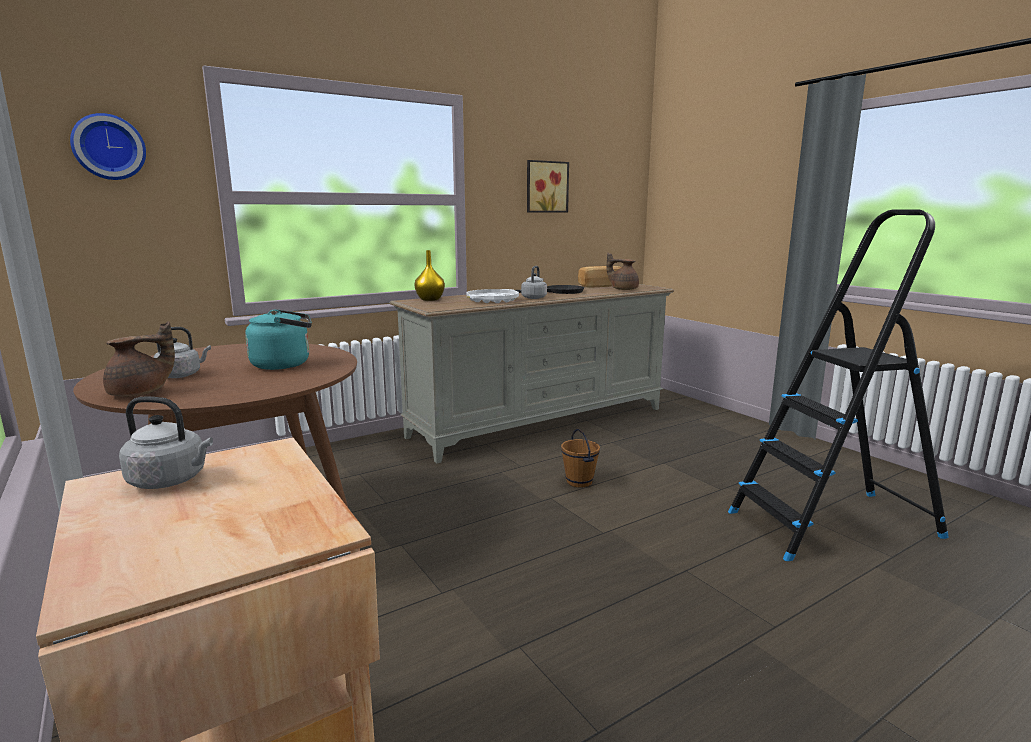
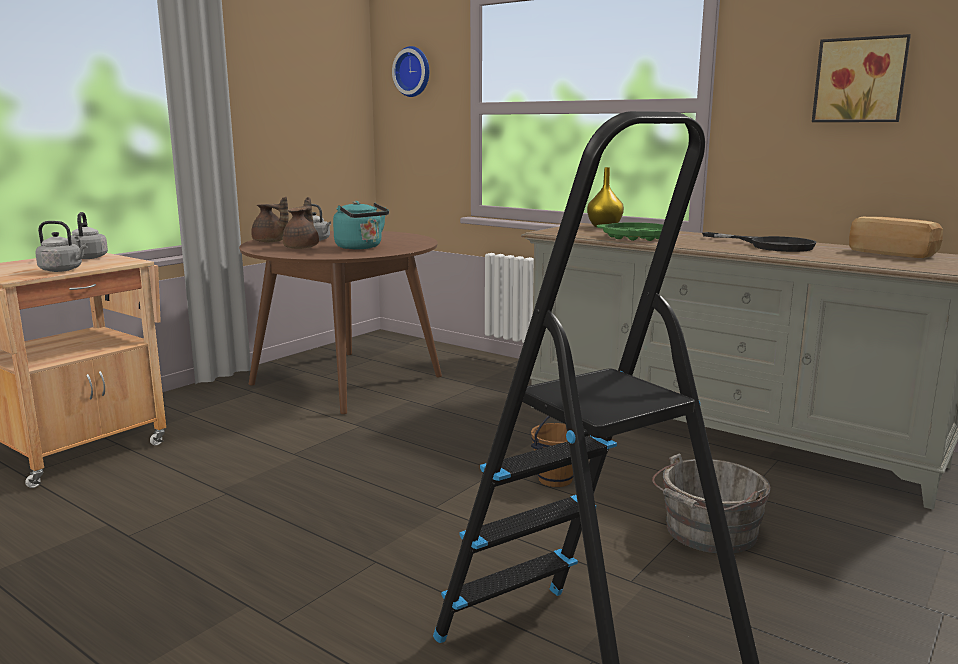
camera: 70 degrees right, 0 degrees up
white tray [467,289,519,303] -> green tray [597,222,663,241]
grey kettle [521,266,547,299] -> grey kettle moved to [35,221,88,272]
brown teapot [607,252,639,290] -> brown teapot moved to [283,197,319,249]
none -> grey bucket [652,453,770,553]

